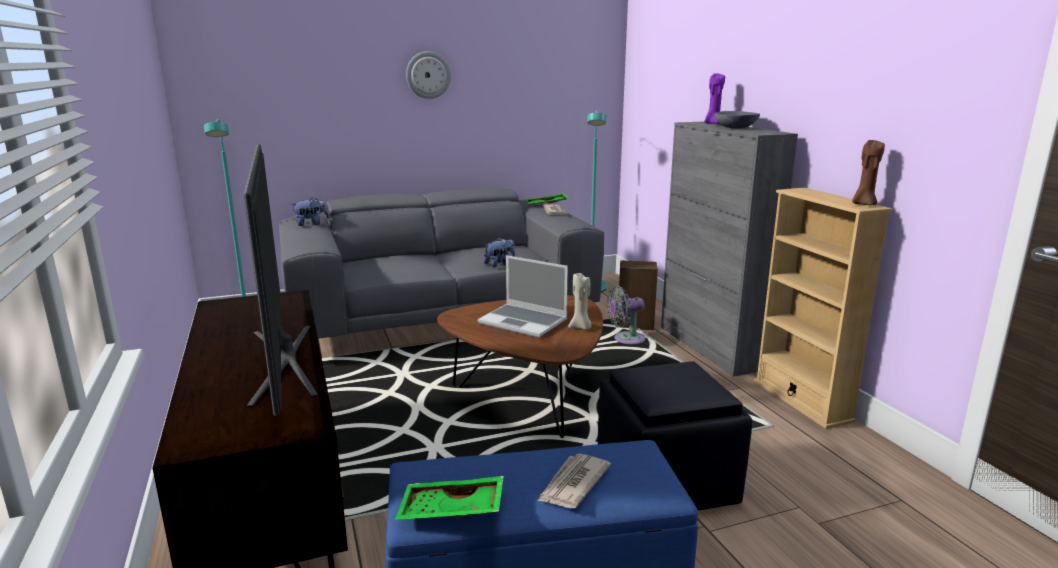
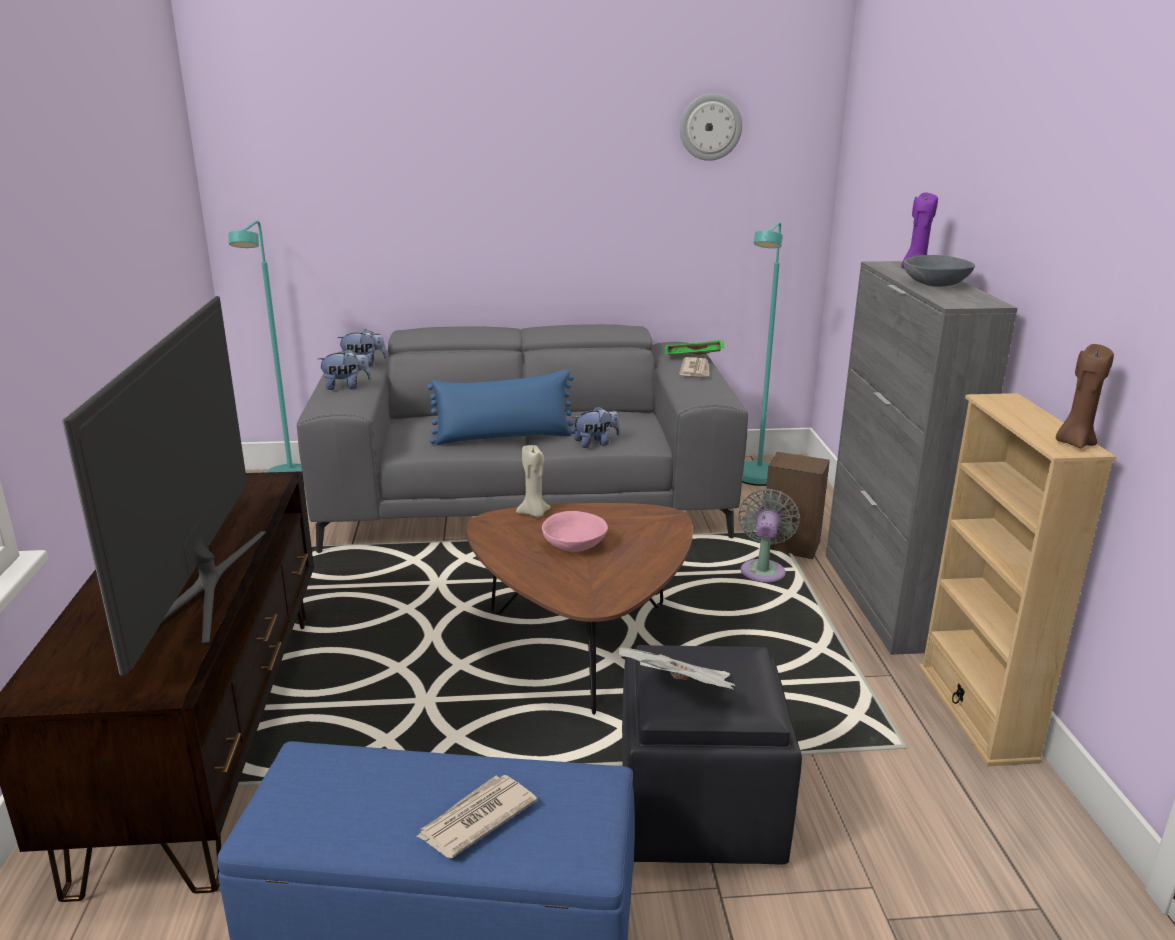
camera: 15 degrees right, 5 degrees up
green tray [395,476,504,520] -> none
wall clock [406,51,451,99] -> wall clock moved to [680,93,742,161]
laptop [477,255,568,338] -> pink bowl [542,511,608,552]
beige candle [568,273,591,330] -> beige candle moved to [516,445,551,517]
grey fan [607,286,646,345] -> grey fan turned 105 degrees clockwise [738,489,800,582]
none -> plush toy [318,349,371,390]
none -> blue pillow [427,369,575,445]
none -> newspaper [618,647,735,690]

